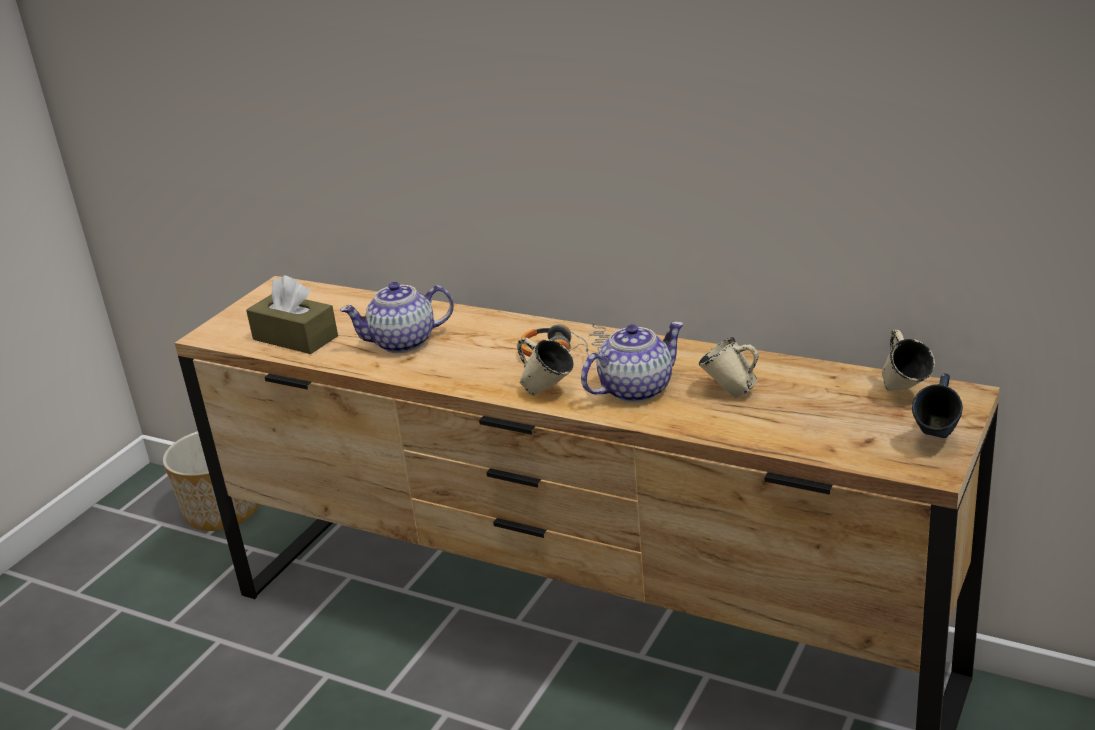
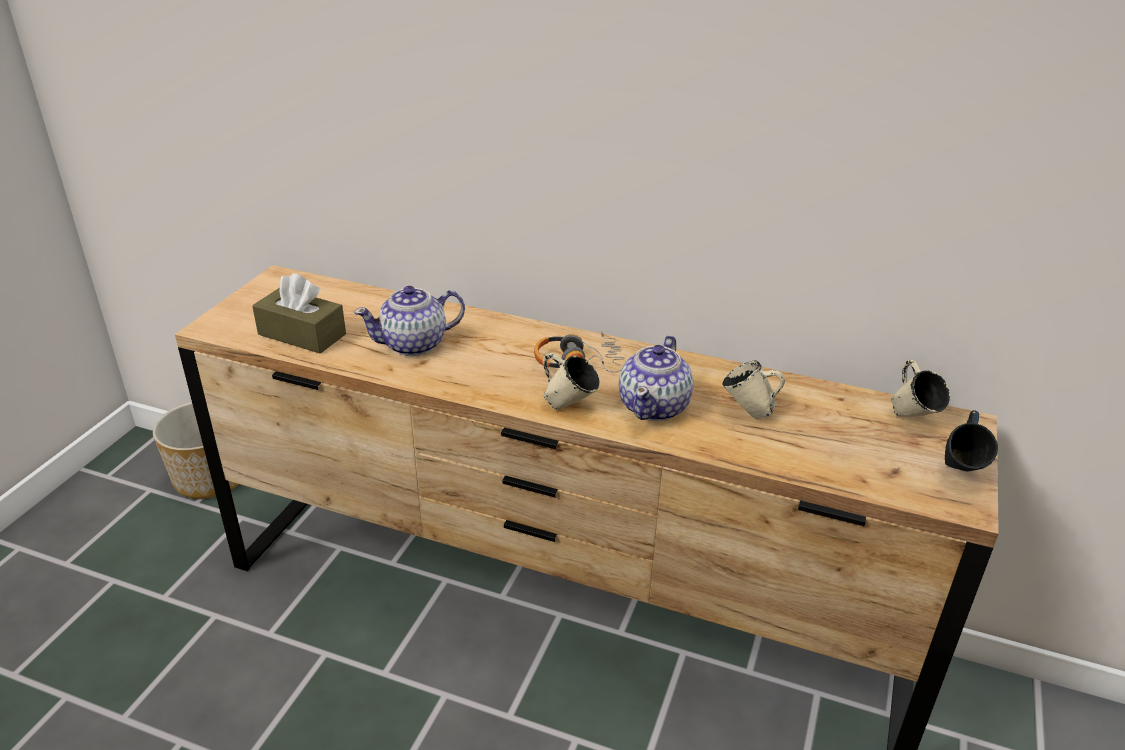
camera: 10 degrees left, 5 degrees up
teapot [581,321,684,403] -> teapot turned 150 degrees clockwise [619,335,694,421]

